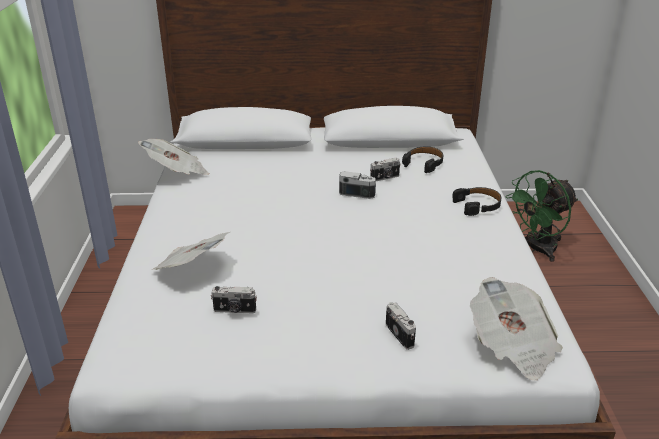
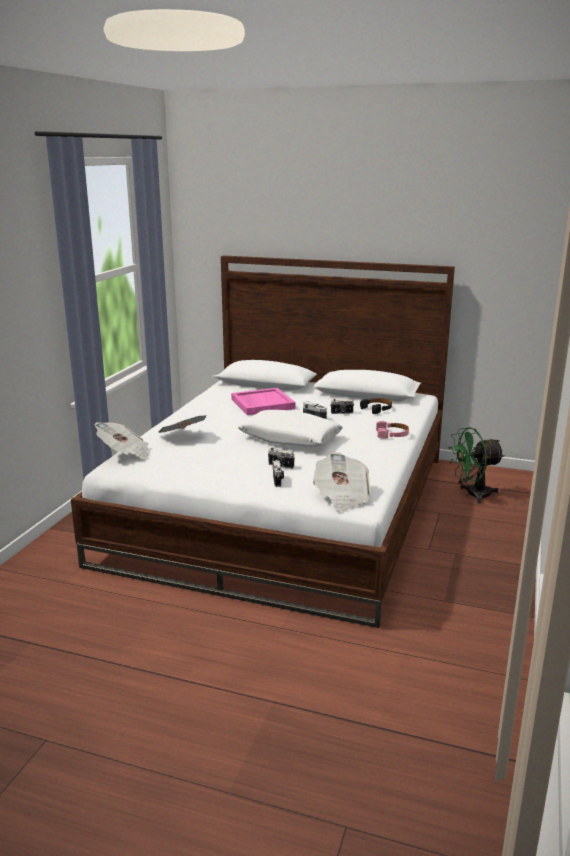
camera: 20 degrees right, 10 degrees down
newspaper [138,139,209,175] -> newspaper moved to [94,422,149,458]
camera [211,286,257,314] -> camera moved to [268,448,295,469]
black headphones [453,187,501,216] -> pink headphones [376,421,409,439]
none -> pink tray [231,388,296,415]
none -> white pillow [238,410,343,447]

